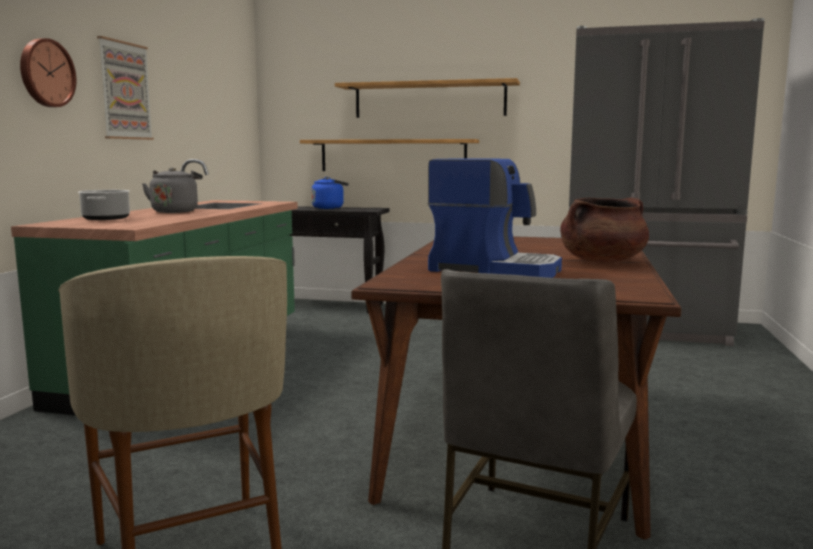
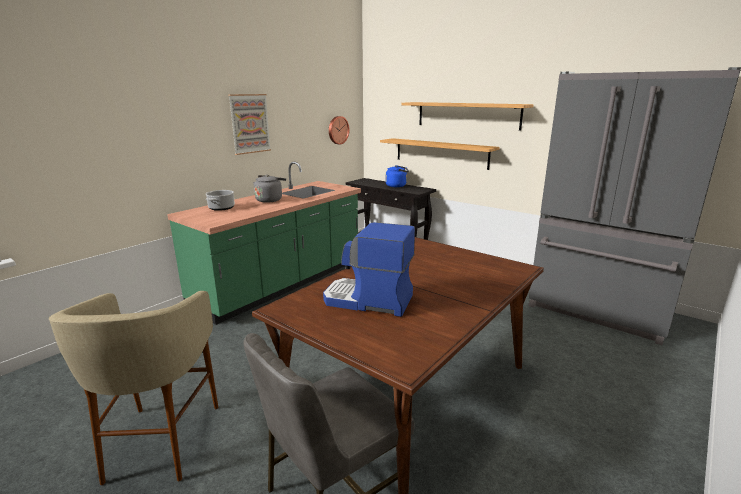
camera: 25 degrees right, 10 degrees up
wall clock [20,38,76,107] -> wall clock moved to [329,116,349,144]
coffee machine [428,158,562,278] -> coffee machine turned 150 degrees clockwise [323,222,415,317]
brown cooking pot [560,197,649,263] -> none

